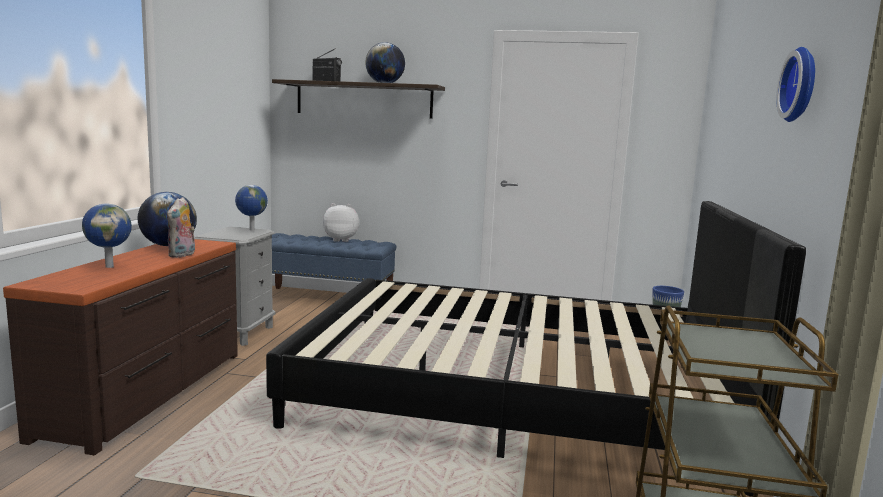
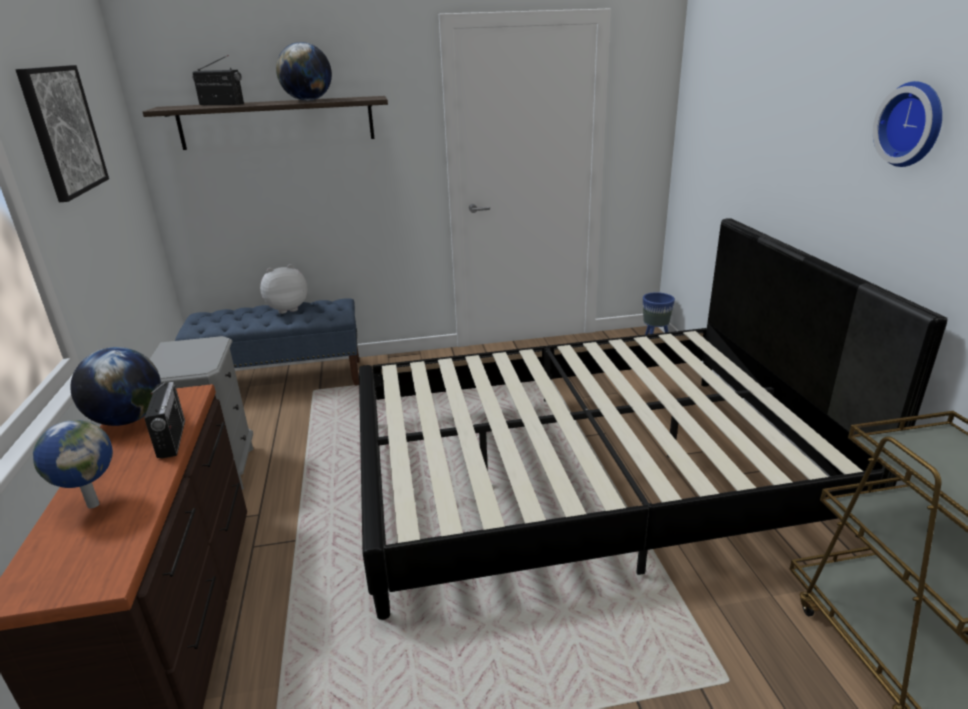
camera: 20 degrees left, 15 degrees up
plush toy [167,197,195,258] -> radio [144,381,185,458]
globe [235,185,268,231] -> none
none -> picture [15,65,109,202]

